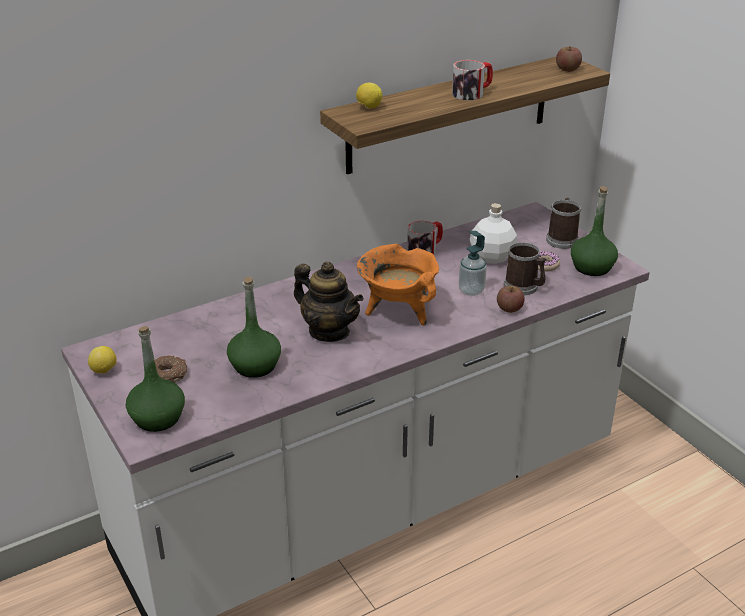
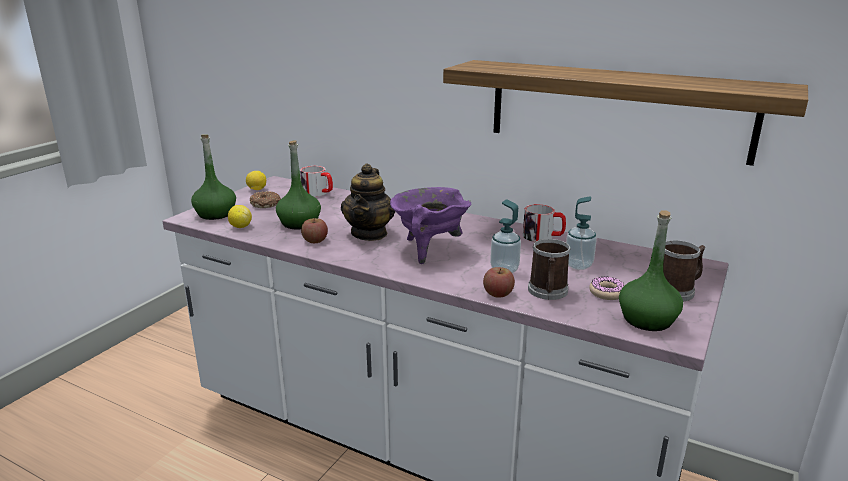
camera: 60 degrees right, 10 degrees down
lemon [356,82,382,109] -> lemon moved to [228,205,252,228]
orange cooking pot [357,244,439,326] -> purple cooking pot [390,187,472,264]
mug [452,60,493,100] -> mug moved to [300,166,333,197]
white bottle [470,203,517,264] -> soap dispenser [566,197,597,270]
apple [556,46,582,72] -> apple moved to [301,218,328,243]

